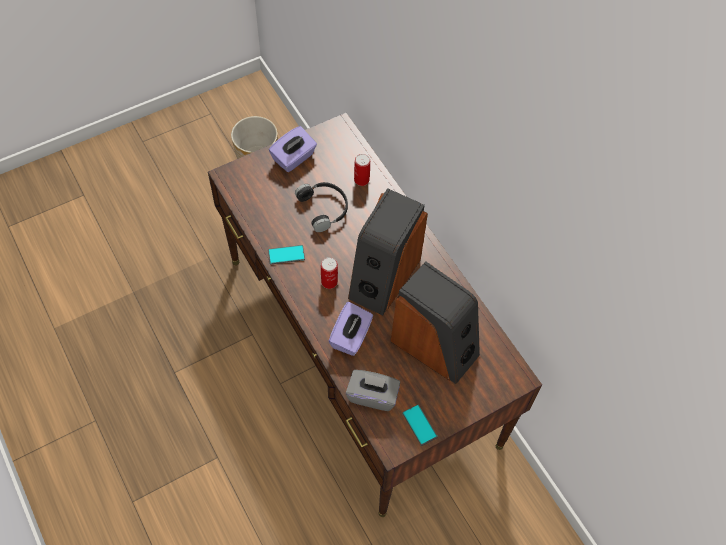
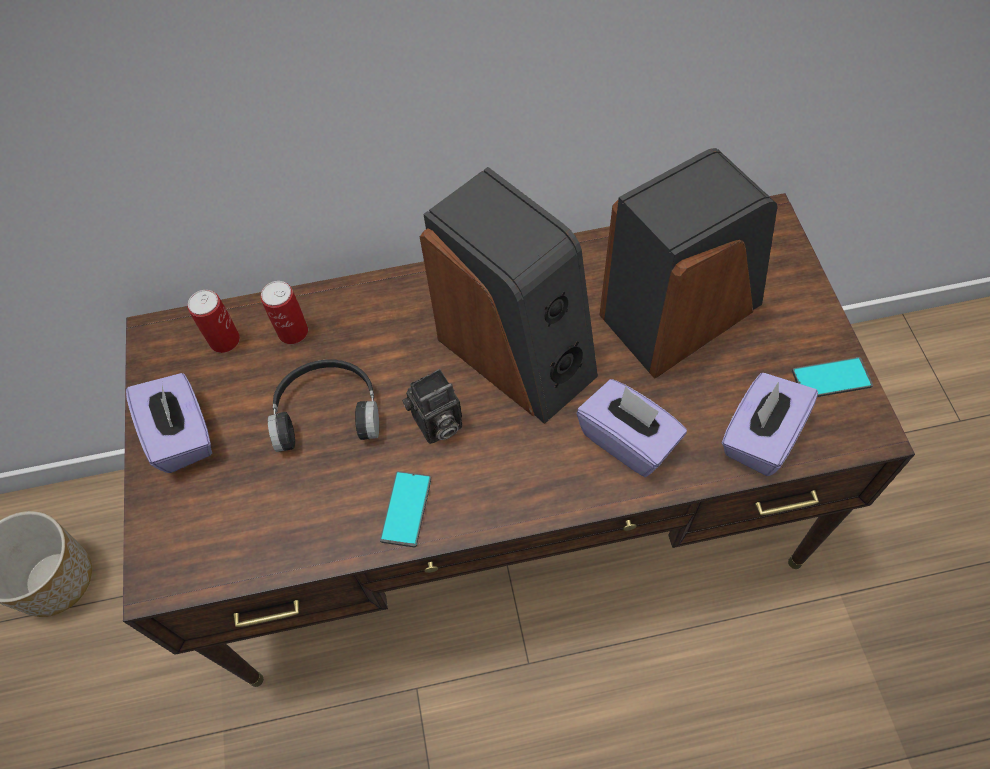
camera: 65 degrees left, 0 degrees up
can [321,257,338,289] -> can moved to [188,290,240,353]
grey tissue box [346,370,400,411] -> purple tissue box [722,373,818,476]
none -> camera [402,369,462,444]

